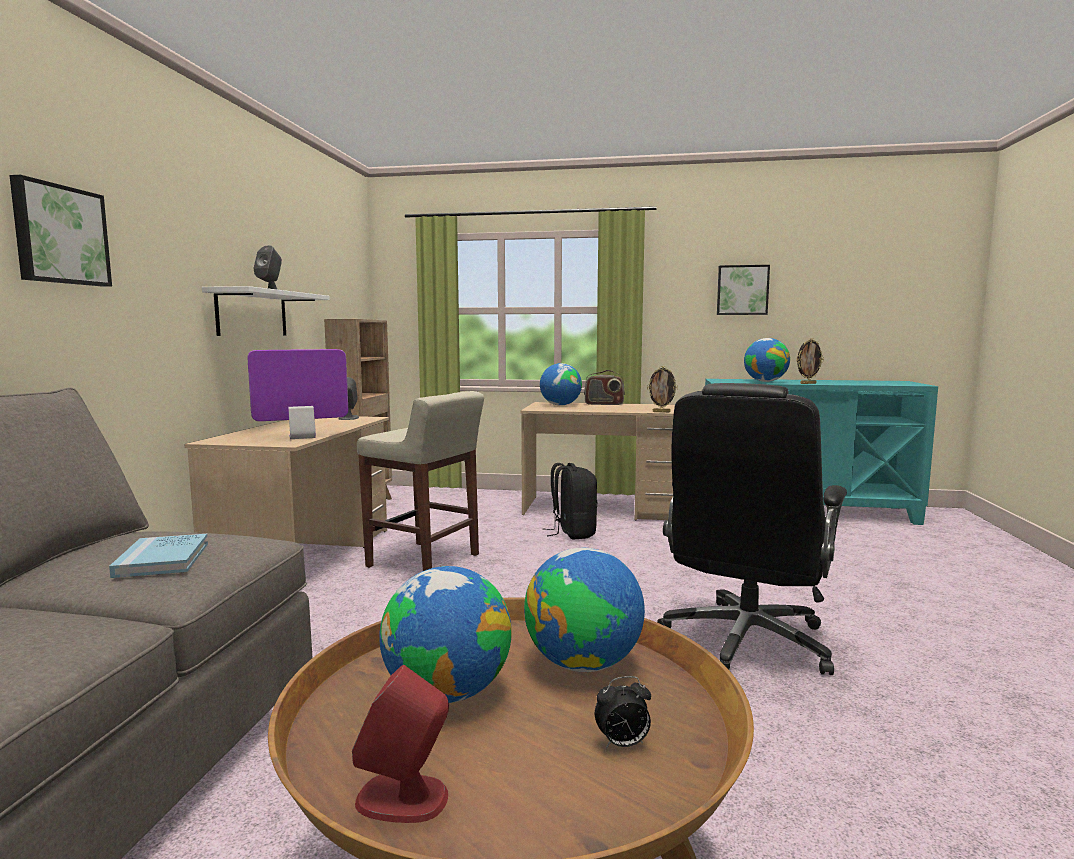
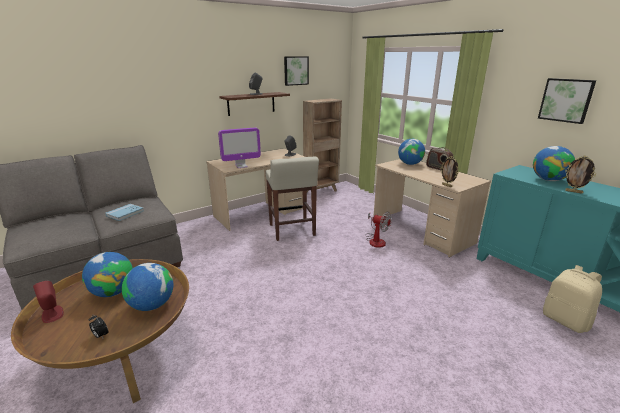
camera: 45 degrees right, 15 degrees up
picture [9,175,112,287] -> picture moved to [284,56,309,86]
white shelf [202,286,330,336] -> brown shelf [219,92,290,116]
monitor [248,349,348,439] -> monitor turned 135 degrees clockwise [218,128,261,168]
black backpack [543,463,598,540] -> fan [365,212,392,248]
black office chair [657,383,847,675] -> none
none -> beige backpack [543,265,602,333]

